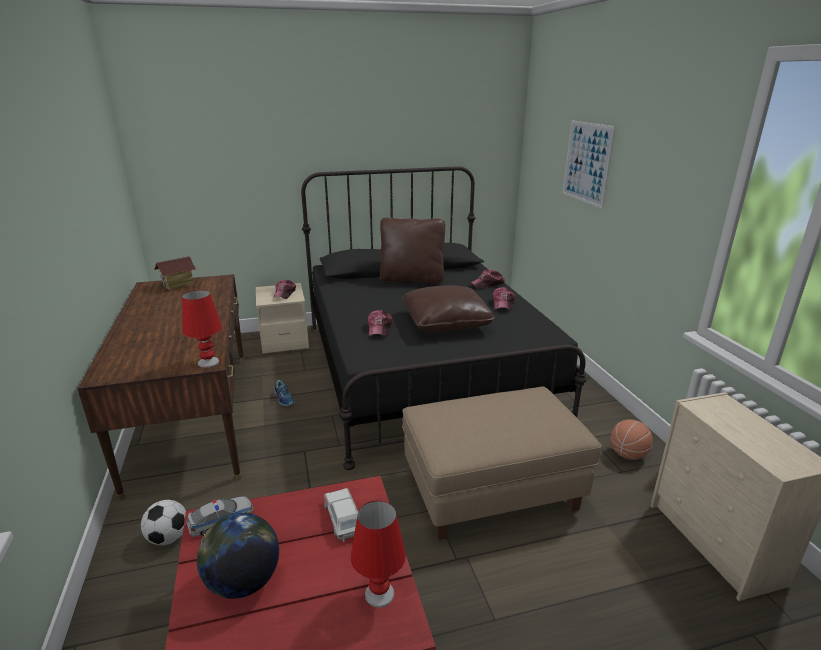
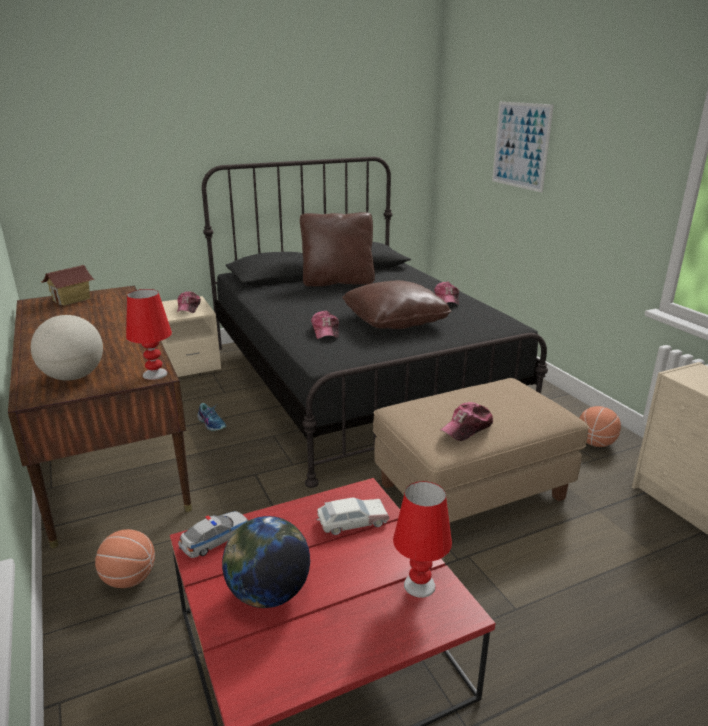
camera: 10 degrees left, 0 degrees up
football [141,500,186,545] -> basketball [95,529,155,588]
toy car [324,488,358,542] -> toy car turned 105 degrees clockwise [316,497,389,535]
cap [470,270,505,289] -> cap moved to [440,402,493,441]
none -> globe [31,315,103,381]

